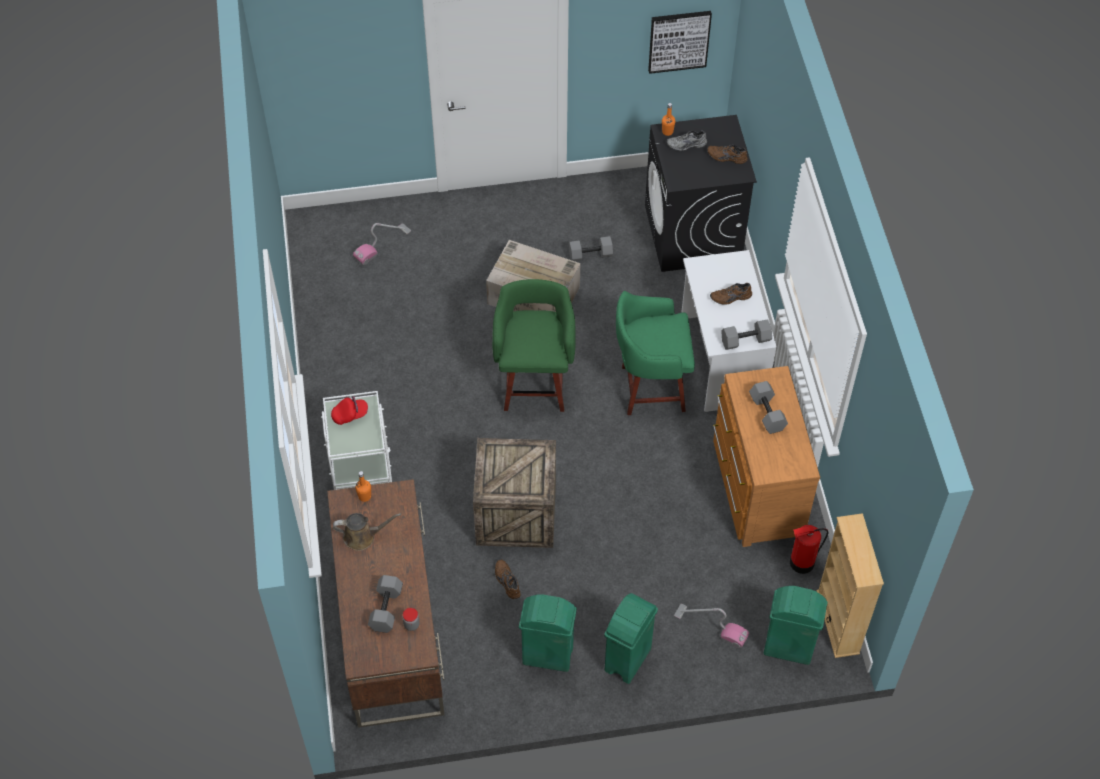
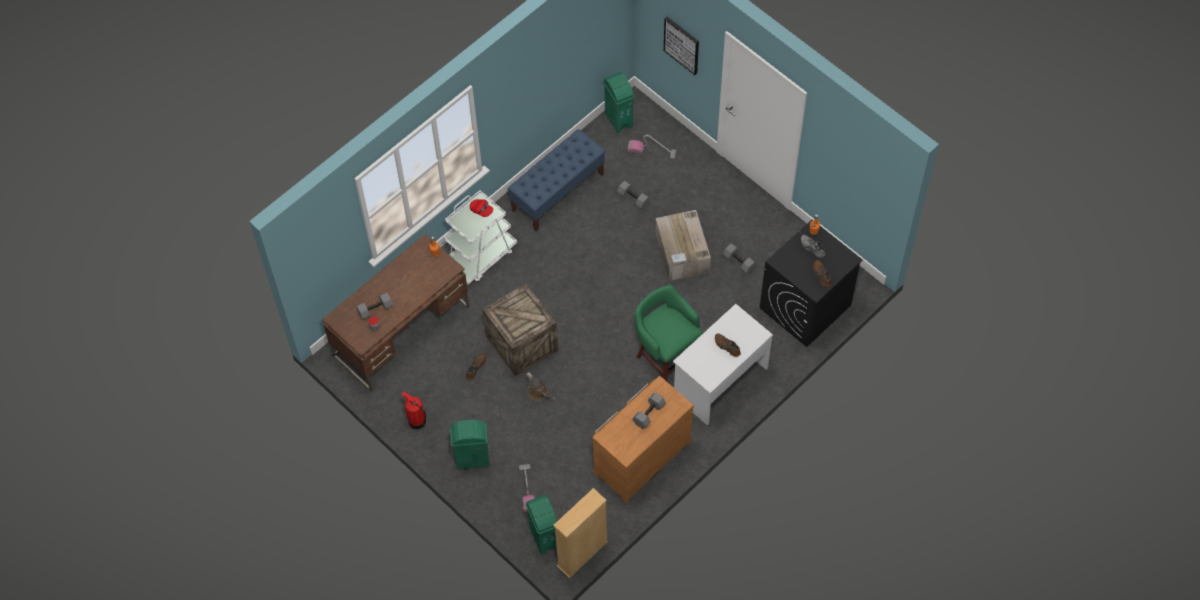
camera: 55 degrees right, 5 degrees up
brown watering can [333,513,401,551] -> brown watering can moved to [526,372,556,400]
green stool [492,279,576,412] -> none
green trash can [519,594,577,672] -> green trash can moved to [603,72,635,133]
picture [648,11,712,74] -> picture moved to [664,17,699,75]
grey dumbbell [721,319,772,350] -> grey dumbbell moved to [617,181,650,209]
fire extinguisher [790,525,829,574] -> fire extinguisher moved to [402,391,426,429]
none -> blue bench [508,129,605,232]

